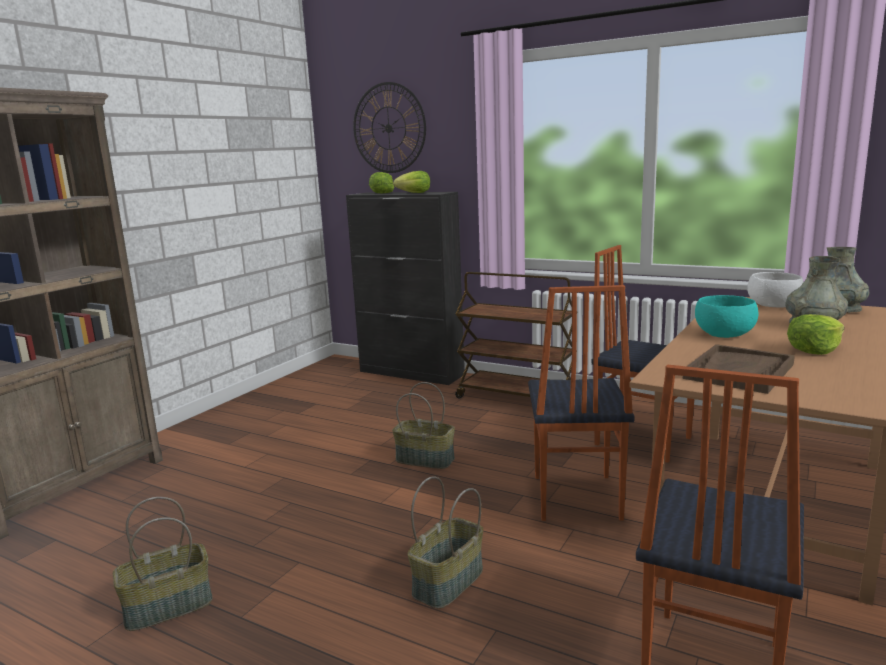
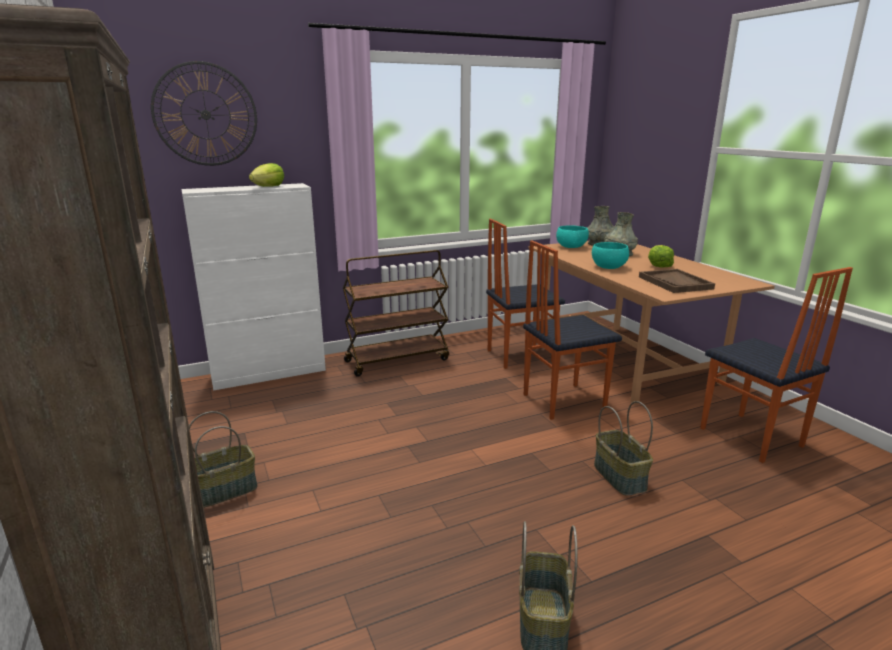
camera: 55 degrees left, 5 degrees up
black cabinet [346,192,465,385] -> white cabinet [181,183,326,391]
lettuce [369,172,394,194] -> none
basket [392,382,455,469] -> basket moved to [189,411,258,508]
chair [528,285,635,521] -> chair turned 120 degrees clockwise [523,240,622,420]
white bowl [747,272,804,308] -> turquoise bowl [556,225,589,248]

